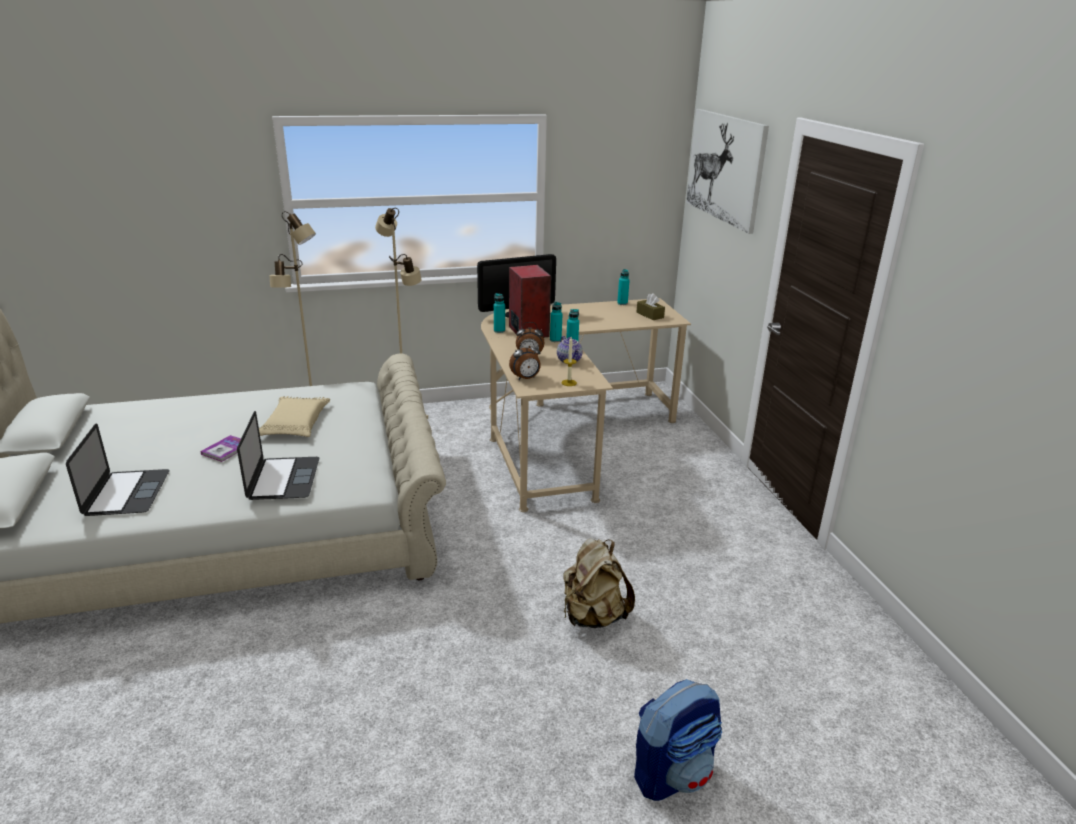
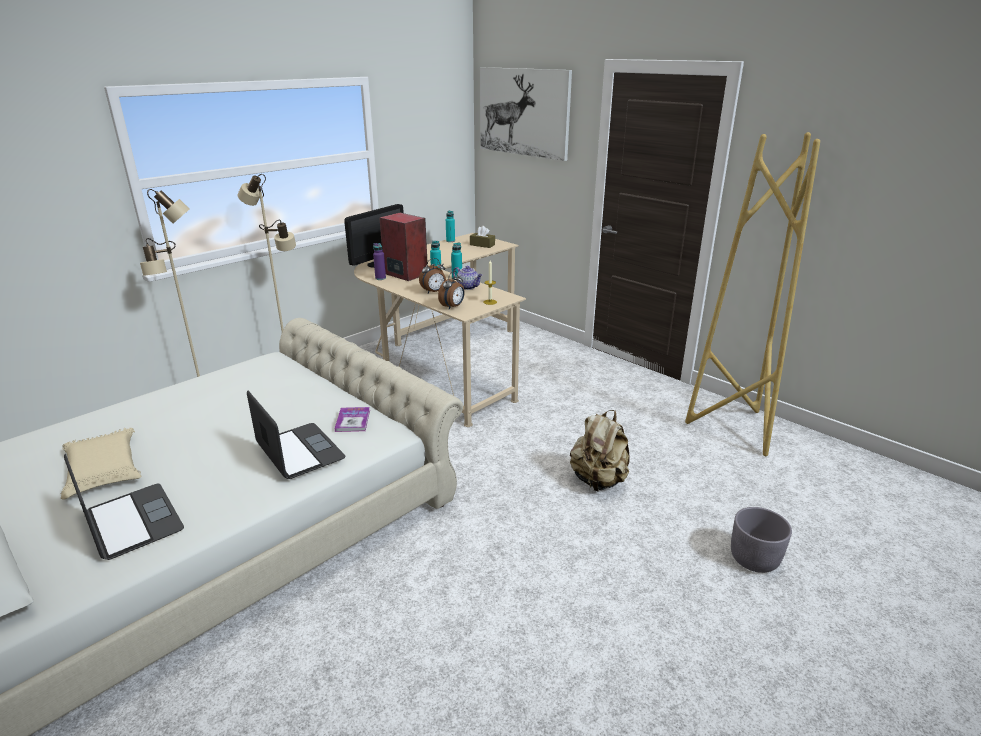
camera: 30 degrees left, 0 degrees up
book [200,435,241,462] -> book moved to [334,407,370,432]
beige pillow [259,396,330,437] -> beige pillow moved to [61,428,142,500]
turquoise bottle [494,293,505,333] -> purple bottle [373,243,386,280]
backpack [634,679,722,801] -> grey planter [731,507,792,573]
none -> yellow clothes rack [685,132,820,456]

